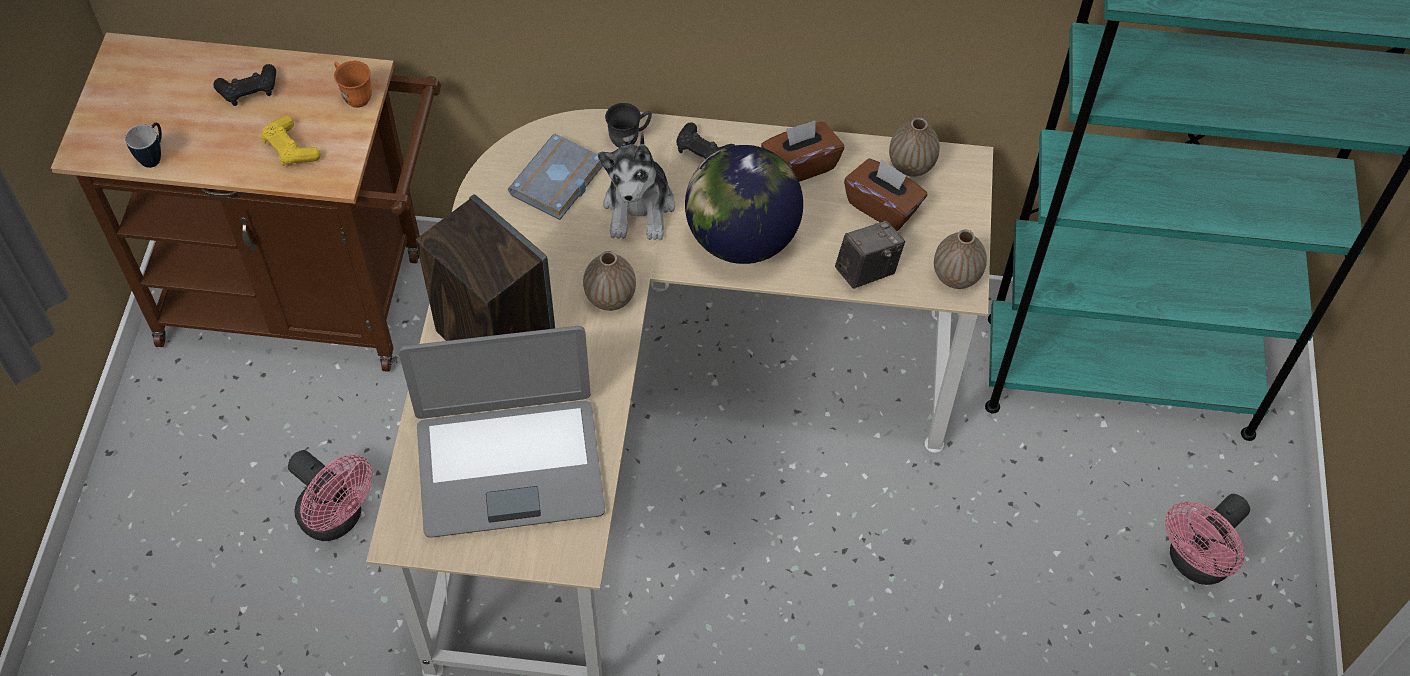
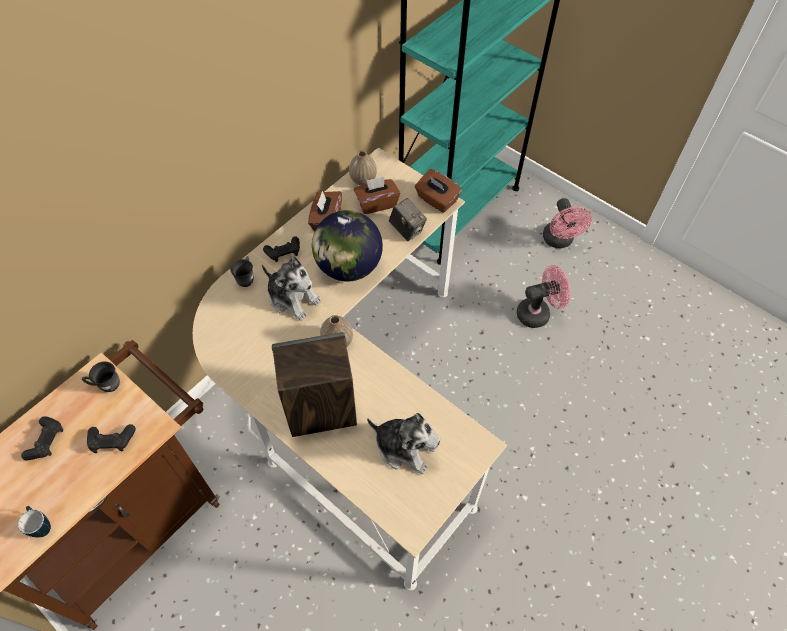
camera: 55 degrees left, 0 degrees up
yellow game controller [261,116,321,166] -> black game controller [87,424,136,453]
pink fan [288,450,373,541] -> pink fan moved to [517,265,570,328]
orange mug [334,61,372,108] -> grey mug [82,361,120,392]
laptop [399,326,605,538] -> plush toy [367,413,440,474]
grey book [508,133,603,220] -> none
camera [835,220,905,289] -> camera turned 135 degrees clockwise [389,198,427,241]
vase [934,230,987,289] -> brown tissue box [415,169,462,213]

